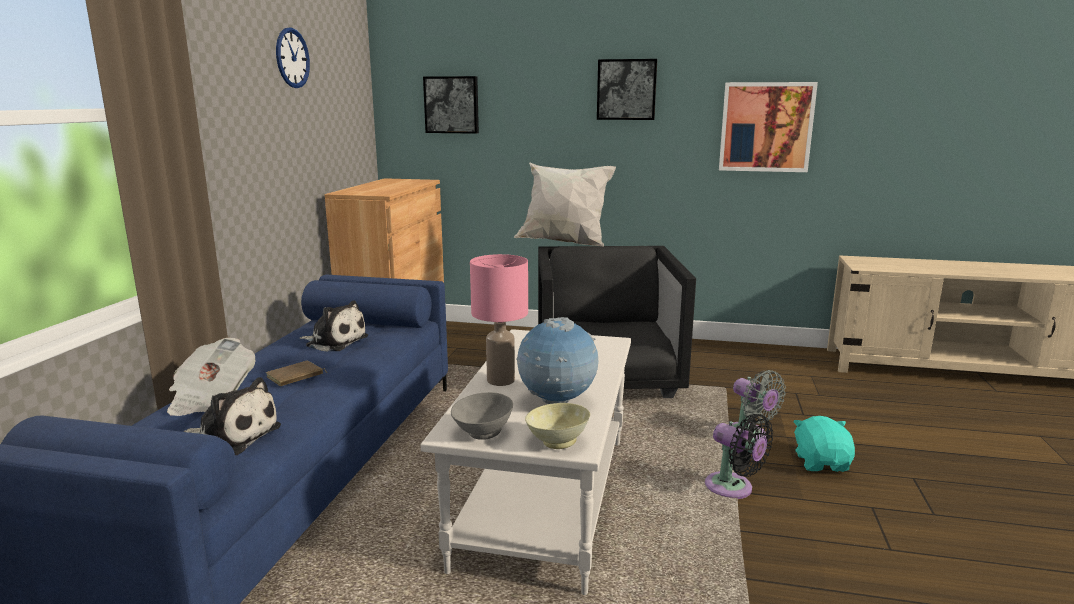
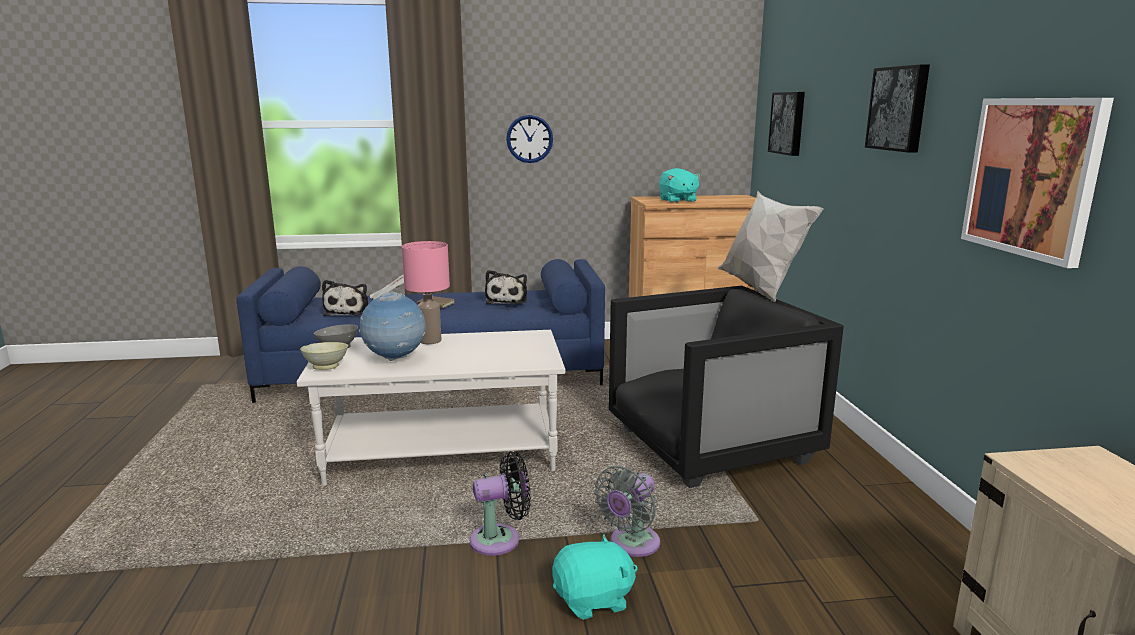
camera: 70 degrees right, 0 degrees up
wall clock [276,27,310,88] -> wall clock moved to [506,115,553,163]
black fan [705,414,773,499] -> black fan turned 135 degrees counterclockwise [470,451,531,556]
none -> turquoise plush toy [659,168,701,203]

